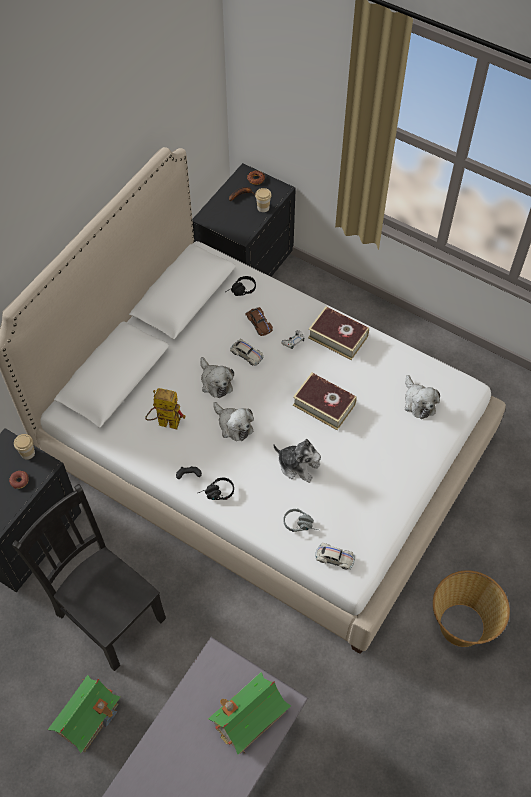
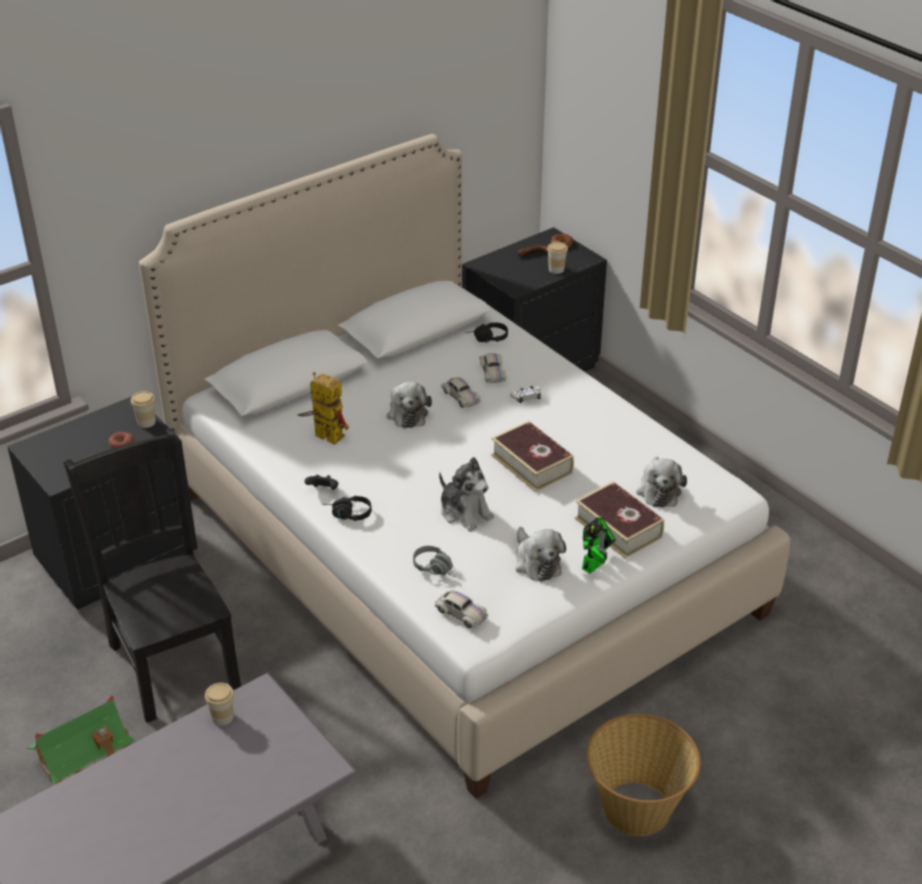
camera: 20 degrees right, 20 degrees down
toy house [208,672,291,755] -> none
plush toy [213,402,254,441] -> plush toy moved to [516,527,566,582]
brown toy car [245,307,273,336] -> white toy car [479,353,506,383]
book [308,306,369,360] -> book moved to [575,481,664,558]
none -> cup [205,683,234,726]
none -> toy robot [582,517,616,574]

